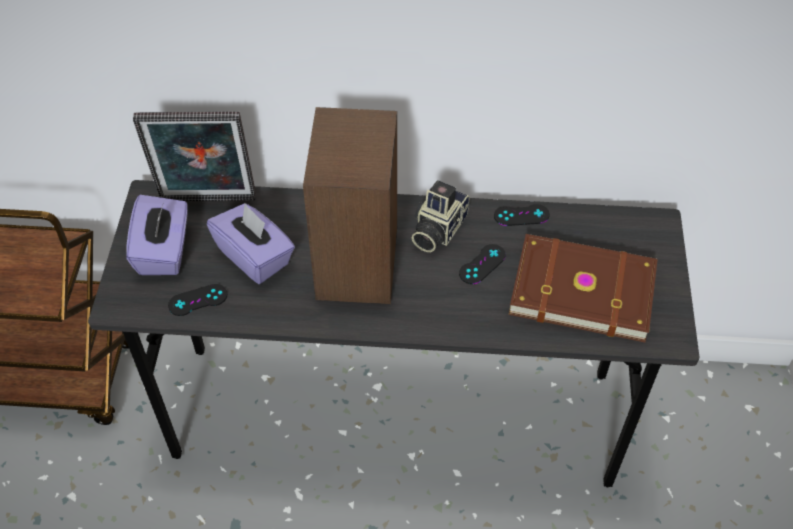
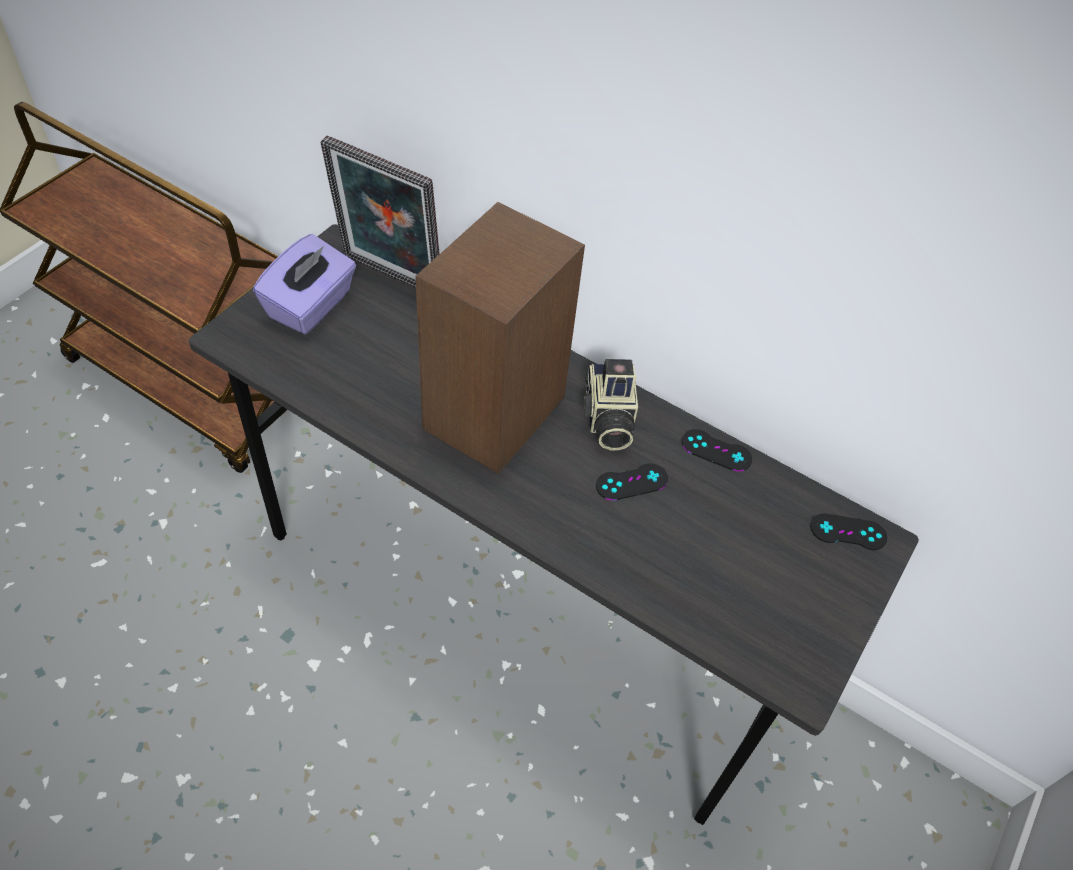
camera: 25 degrees right, 0 degrees up
black game controller [168,284,227,316] -> black game controller moved to [810,513,887,550]
purple tissue box [207,203,295,284] -> none
camera [412,180,470,252] -> camera turned 60 degrees counterclockwise [584,359,638,451]
brown book [509,234,658,342] -> none

